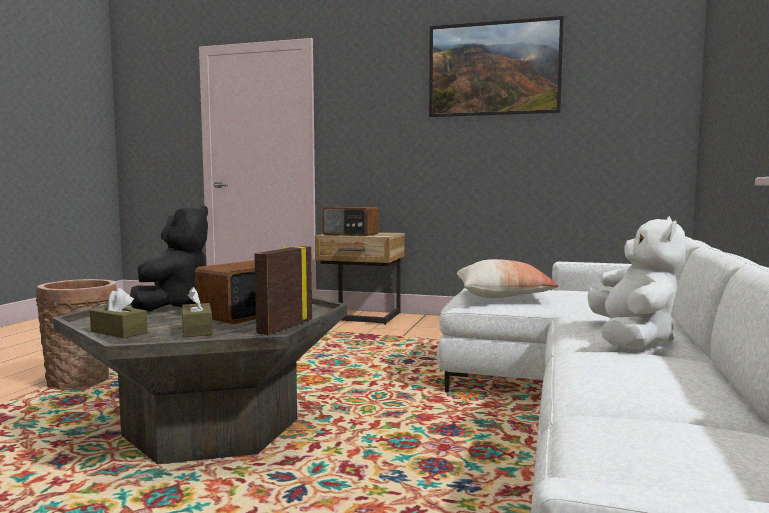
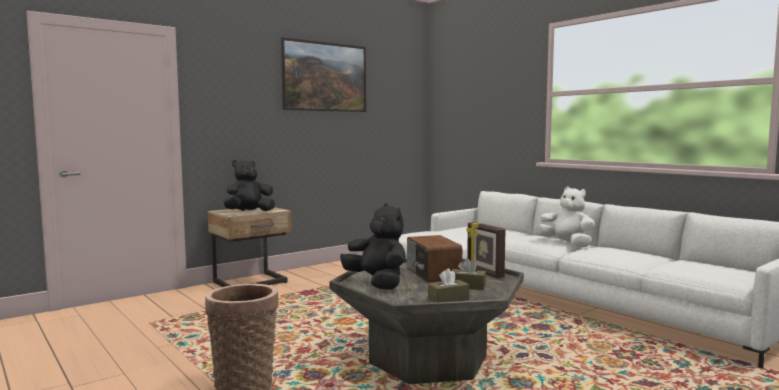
camera: 55 degrees left, 0 degrees up
radio [322,207,379,236] -> black plush toy [223,160,275,211]
pillow [457,259,559,298] -> none

